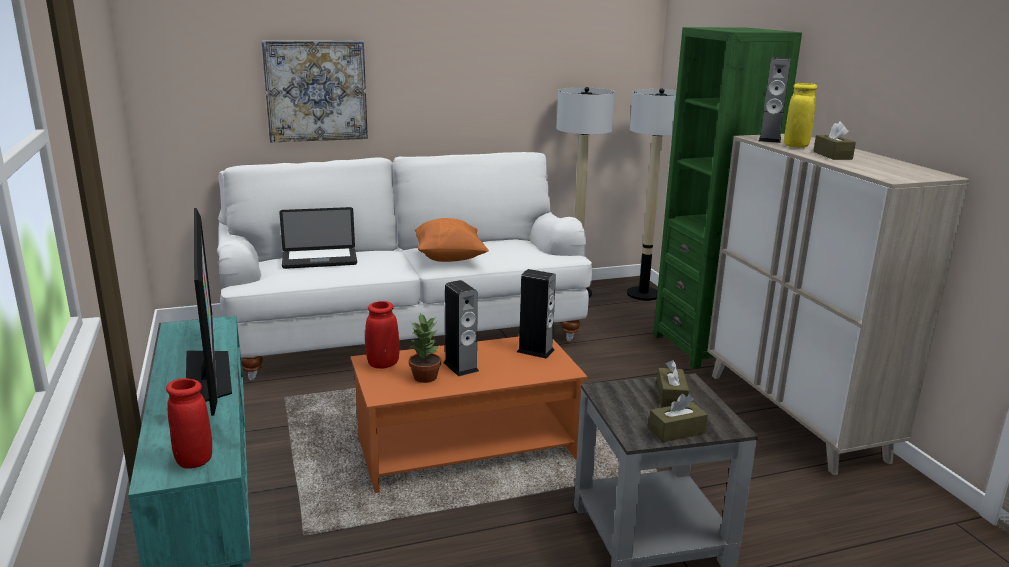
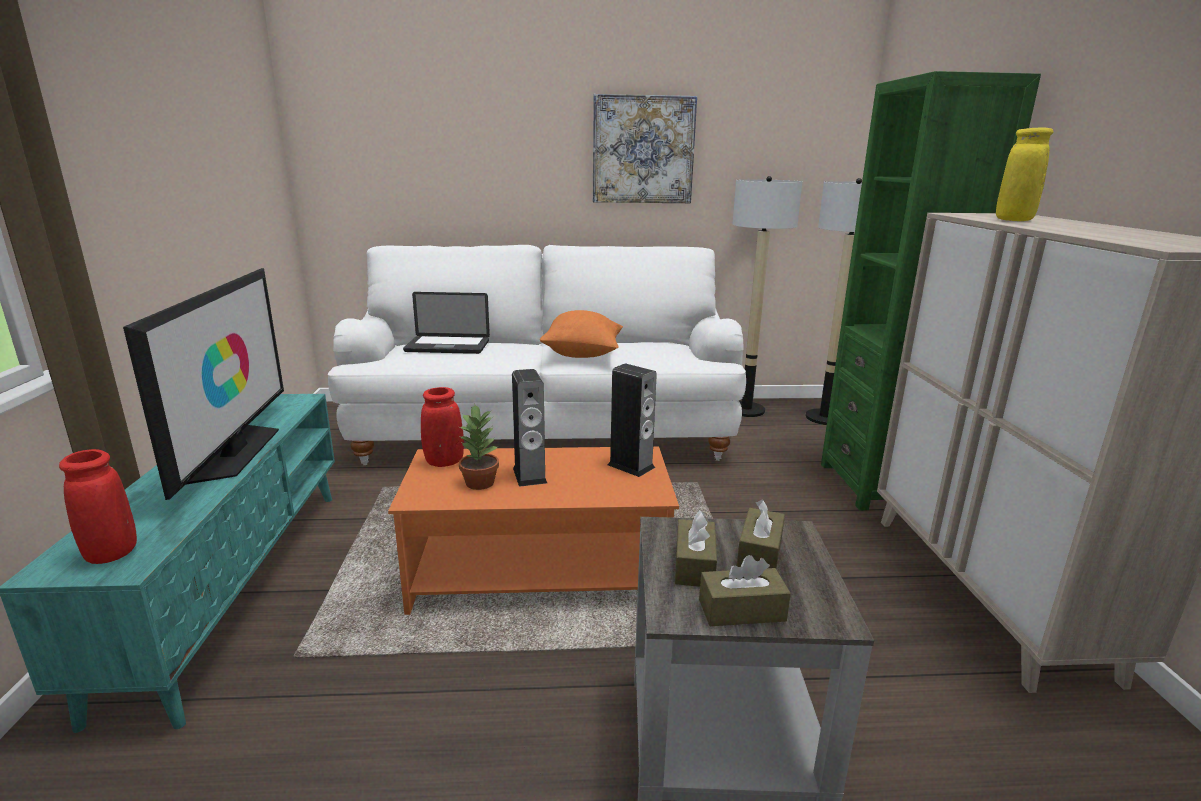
camera: 15 degrees right, 0 degrees up
picture [262,41,368,142] -> picture moved to [593,94,697,203]
speaker [759,57,791,143] -> none
brown tissue box [813,121,856,160] -> brown tissue box moved to [675,510,717,587]

